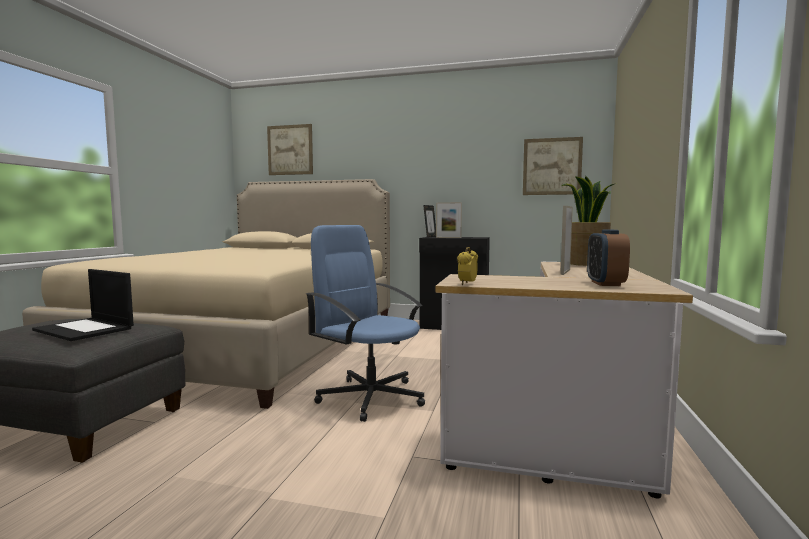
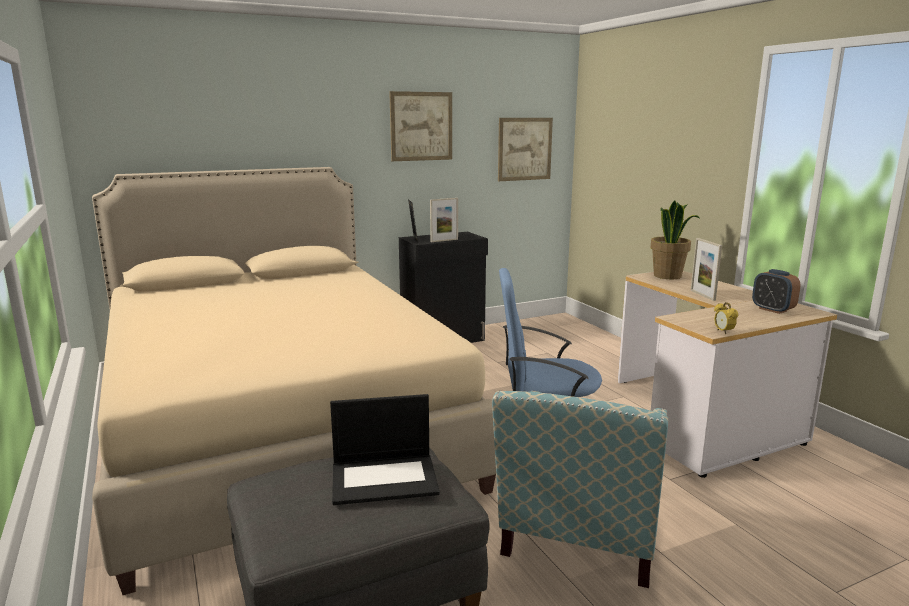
camera: 40 degrees left, 10 degrees up
picture [267,124,313,175] -> picture moved to [389,91,452,161]
none -> armchair [492,391,668,588]

